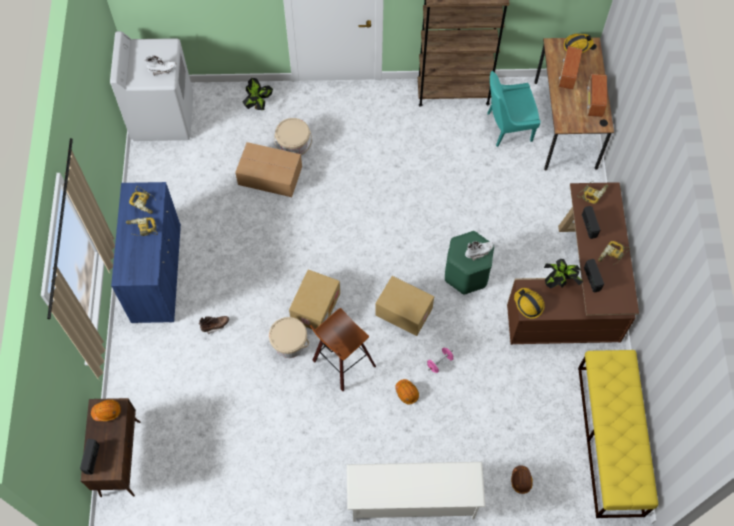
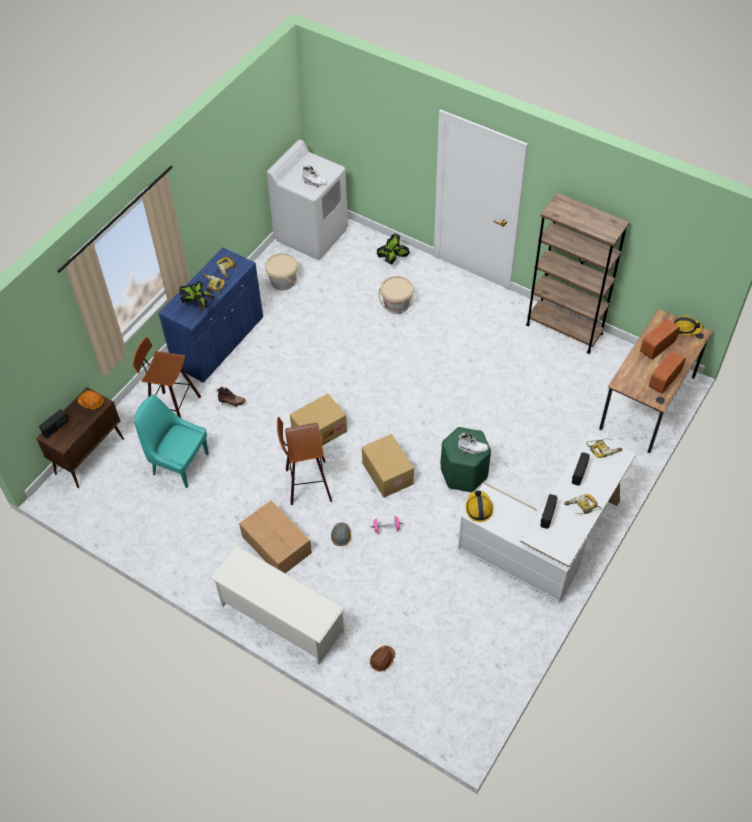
camera: 35 degrees right, 10 degrees down
cardboard box [235,142,302,197] -> cardboard box moved to [239,500,312,573]
beige bucket [269,317,309,358] -> beige bucket moved to [265,253,298,290]
orange hard hat [395,379,419,404] -> grey hard hat [331,522,351,546]
turquoise chair [487,71,540,147] -> turquoise chair moved to [134,395,209,488]
brown desk [507,182,639,345] -> white desk [458,432,636,603]
potted plant [544,259,583,289] -> potted plant moved to [179,281,215,311]
yellow bench [578,350,658,518] -> none
none -> stool [132,337,201,418]

